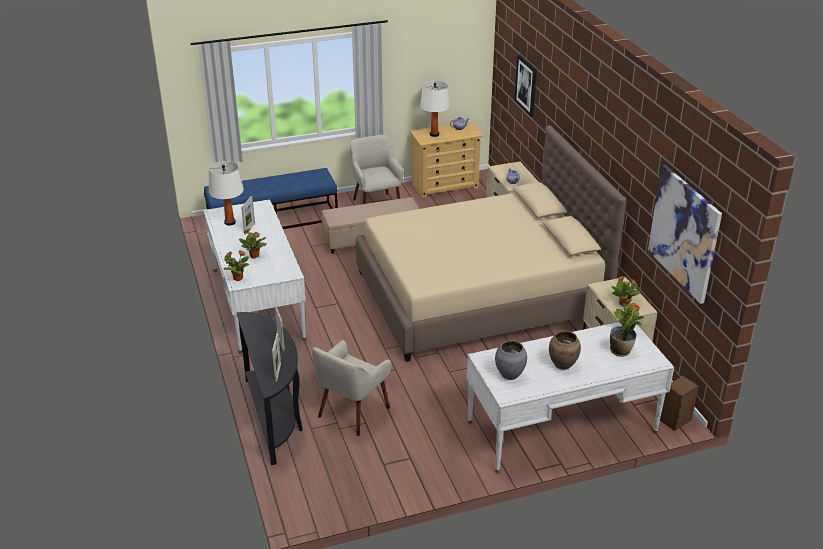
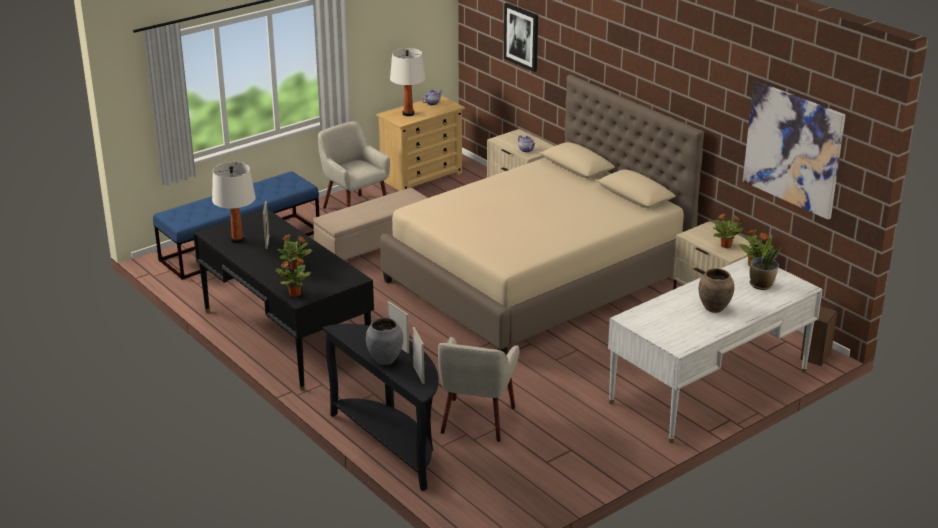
camera: 20 degrees left, 5 degrees down
white desk [203,199,306,354] -> black desk [193,209,374,391]
grey vase [495,340,527,380] -> grey vase moved to [366,317,403,365]

